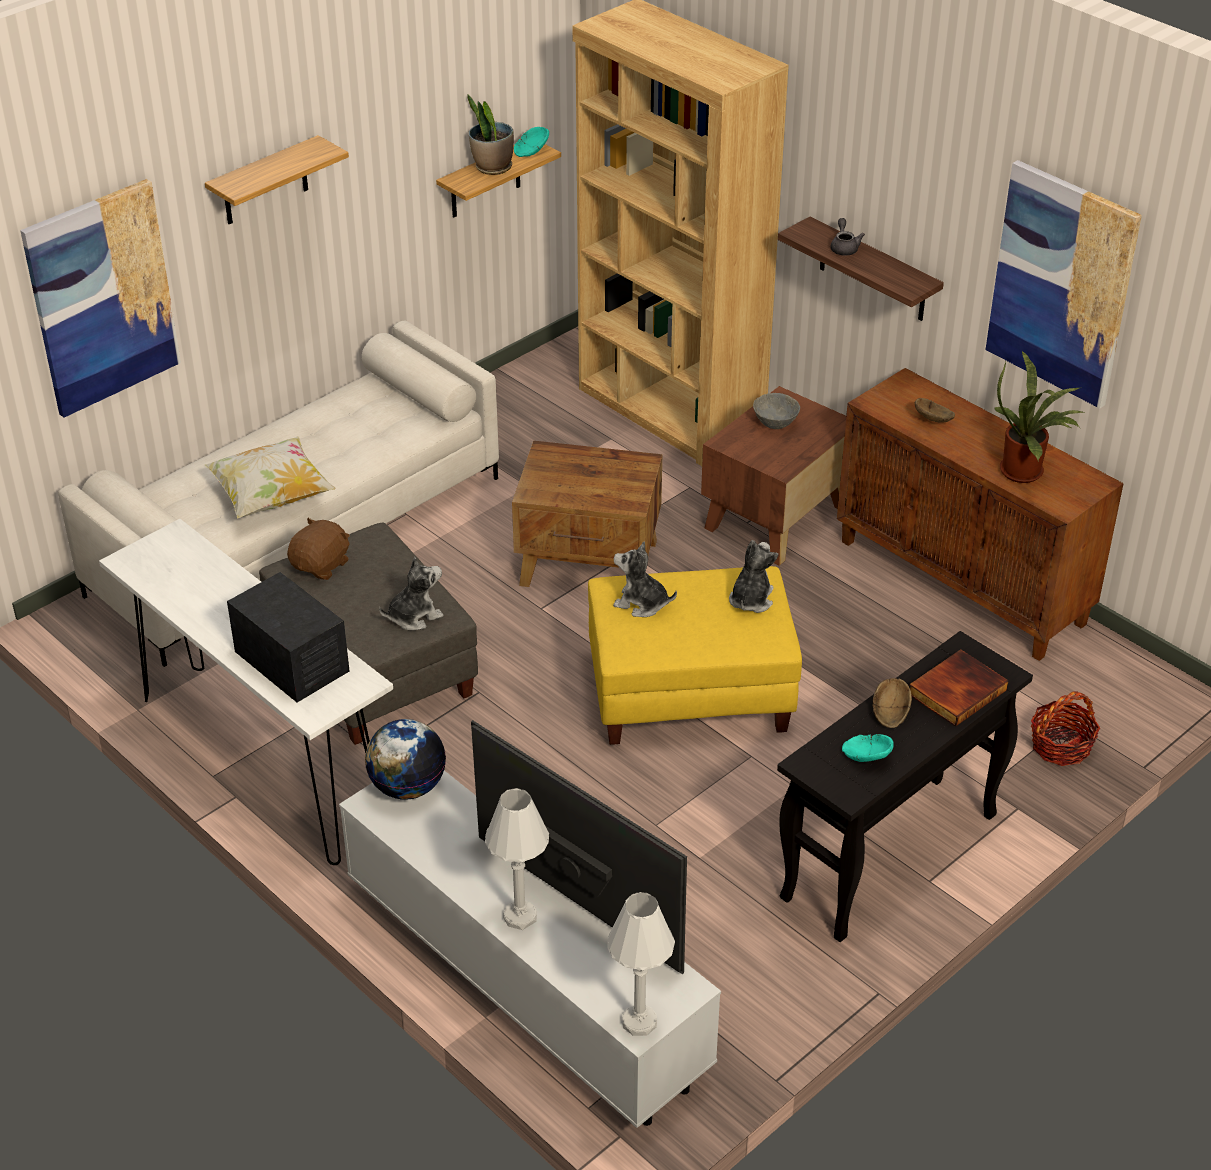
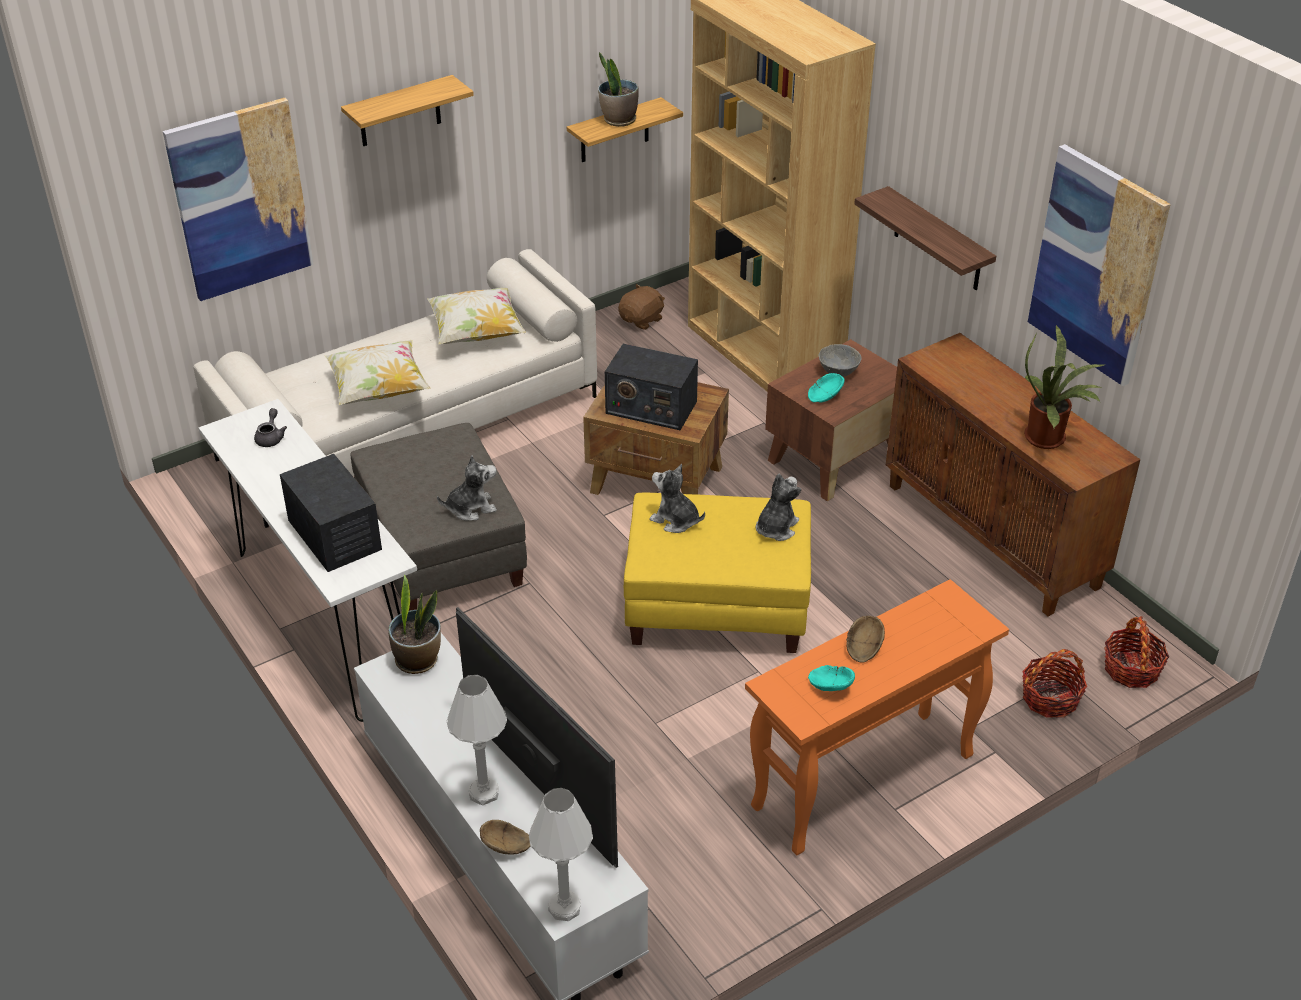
camera: 10 degrees right, 0 degrees up
brown plush toy [287,518,350,580] -> brown plush toy moved to [618,284,665,330]
globe [365,719,446,800] -> potted plant [388,575,441,674]
turquoise bowl [514,127,549,157] -> turquoise bowl moved to [808,373,845,403]
black console table [777,631,1033,942] -> orange console table [745,579,1009,855]
grey teapot [831,218,865,256] -> grey teapot moved to [254,408,287,447]
book [909,649,1009,727] -> none
brown bowl [915,398,955,423] -> brown bowl moved to [480,820,531,855]
none -> pillow [428,288,526,344]
none -> radio [605,344,698,430]
none -> basket [1104,616,1169,688]

